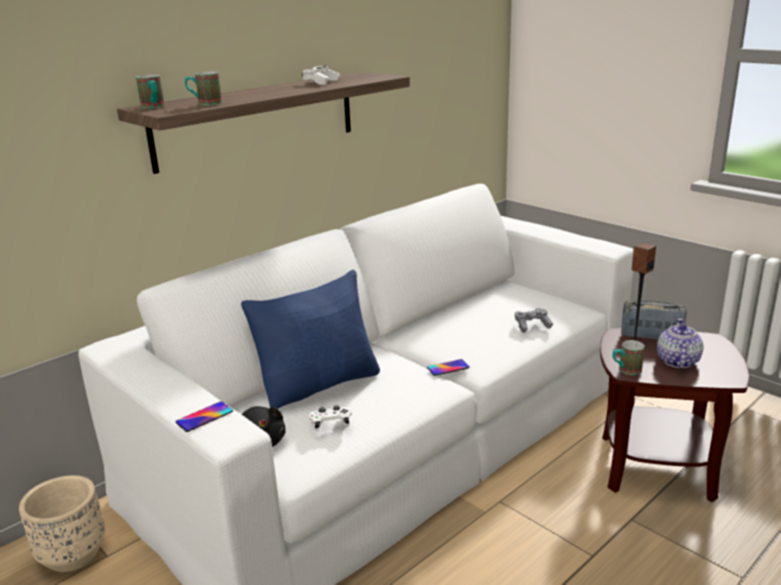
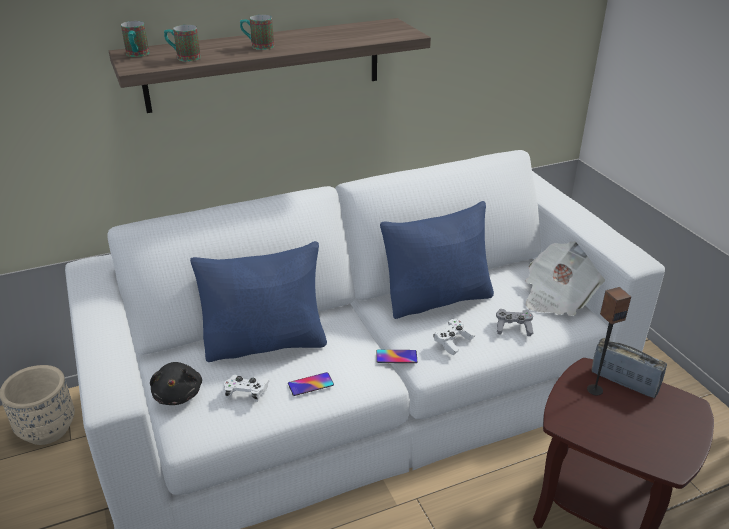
camera: 20 degrees right, 10 degrees up
phone [175,401,233,432] -> phone moved to [288,372,334,396]
white game controller [302,65,340,85] -> white game controller moved to [433,319,475,355]
mug [612,340,645,375] -> mug moved to [240,15,274,50]
teapot [657,318,704,368] -> none
none -> blue pillow [380,201,494,319]
none -> newspaper [526,241,605,316]

